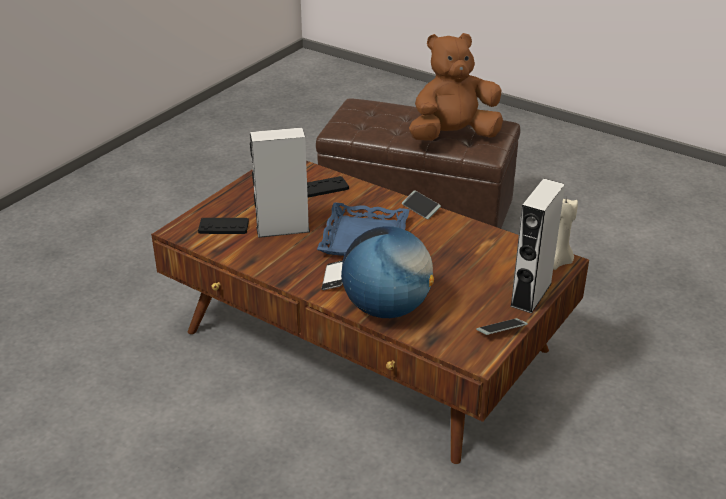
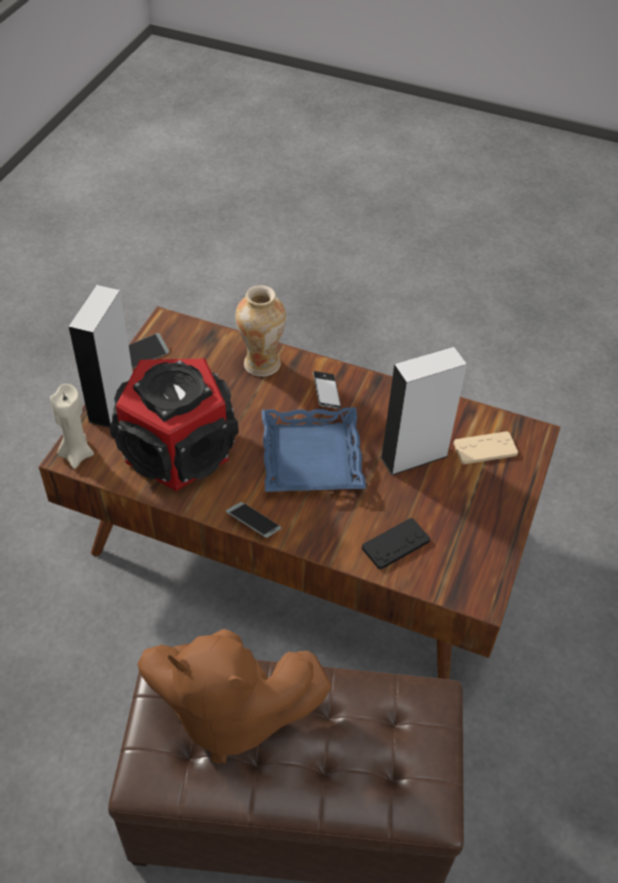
camera: 165 degrees right, 15 degrees up
black game controller [198,218,249,234] -> beige game controller [453,431,518,464]
globe [341,226,434,318] -> vase [235,285,286,377]
brown plush toy [409,33,503,141] -> brown plush toy turned 45 degrees clockwise [137,629,331,764]
none -> speaker [110,359,238,491]

